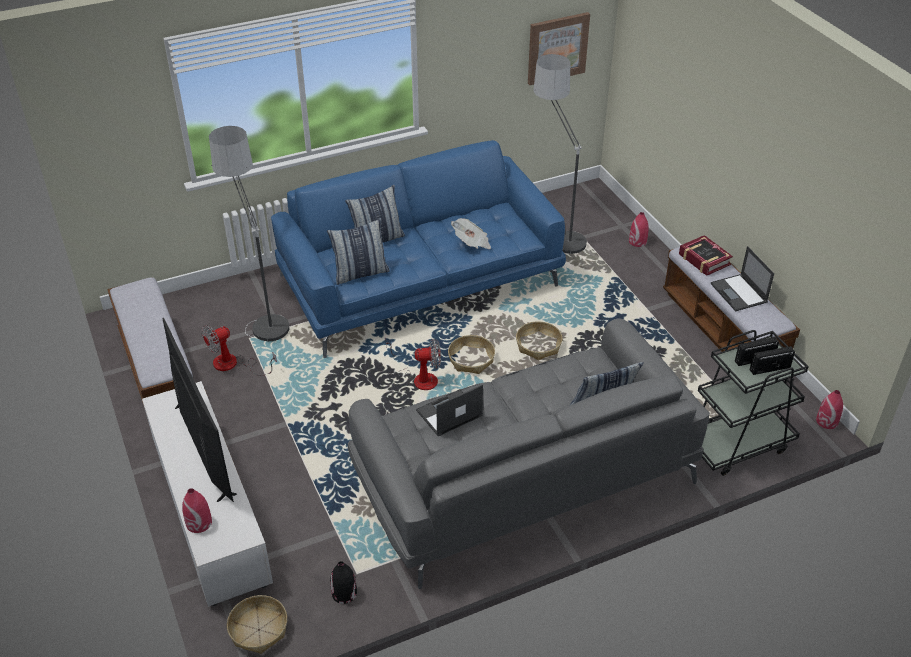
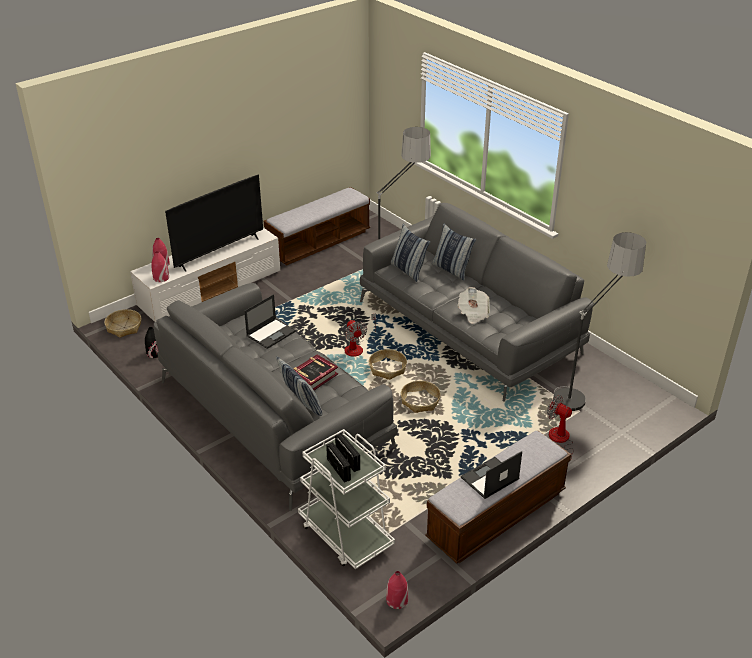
camera: 75 degrees right, 5 degrees down
fan [201,325,277,376] -> fan moved to [547,395,574,460]
blue sofa [271,140,566,358] -> grey sofa [360,203,593,402]
laptop [416,384,483,436] -> laptop turned 90 degrees clockwise [244,294,296,349]
picture [528,12,590,85] -> none
red vase [629,212,649,247] -> red vase moved to [151,251,169,282]
book [679,235,733,276] -> book moved to [293,354,338,390]
black cart [698,330,809,476] -> white cart [298,429,395,569]

